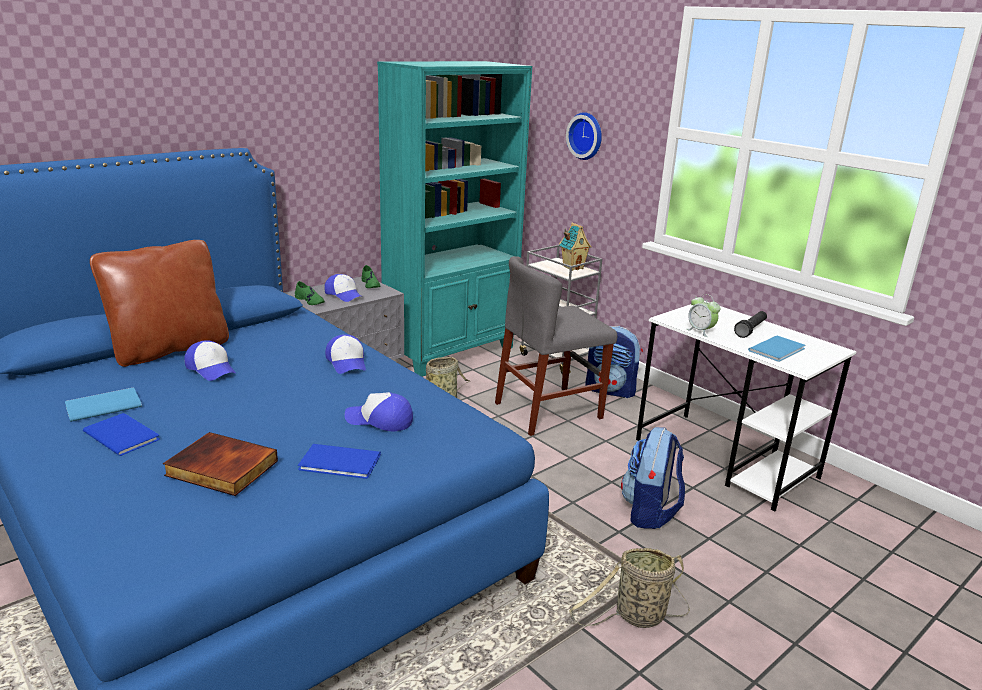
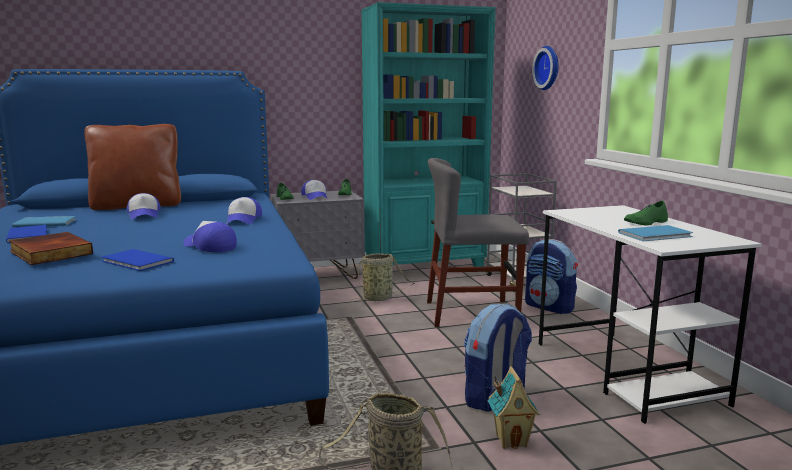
camera: 25 degrees right, 10 degrees down
toy house [559,222,591,271] -> toy house moved to [488,366,540,449]
alarm clock [686,294,720,337] -> none
black flashlight [734,311,767,338] -> green shoe [624,200,668,225]

